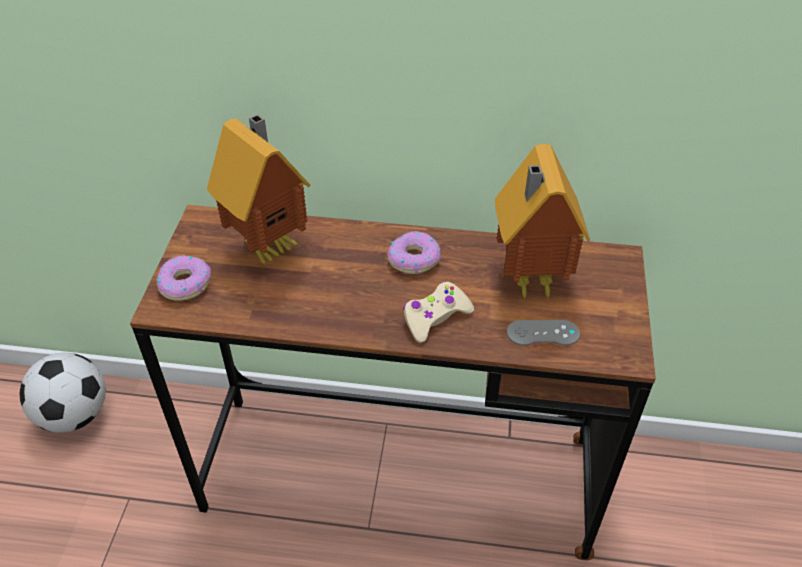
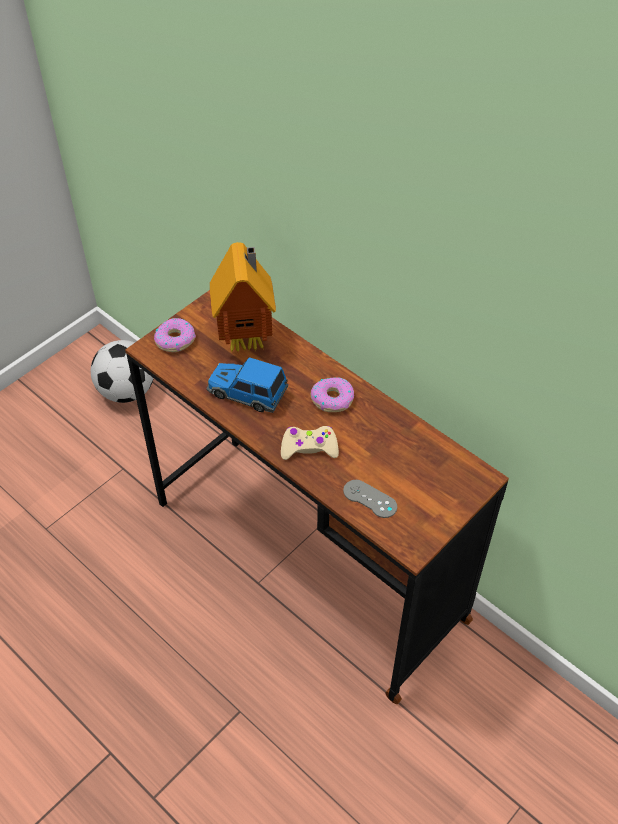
camera: 35 degrees right, 5 degrees up
toy house [495,144,590,299] -> none
none -> toy car [207,357,288,413]

